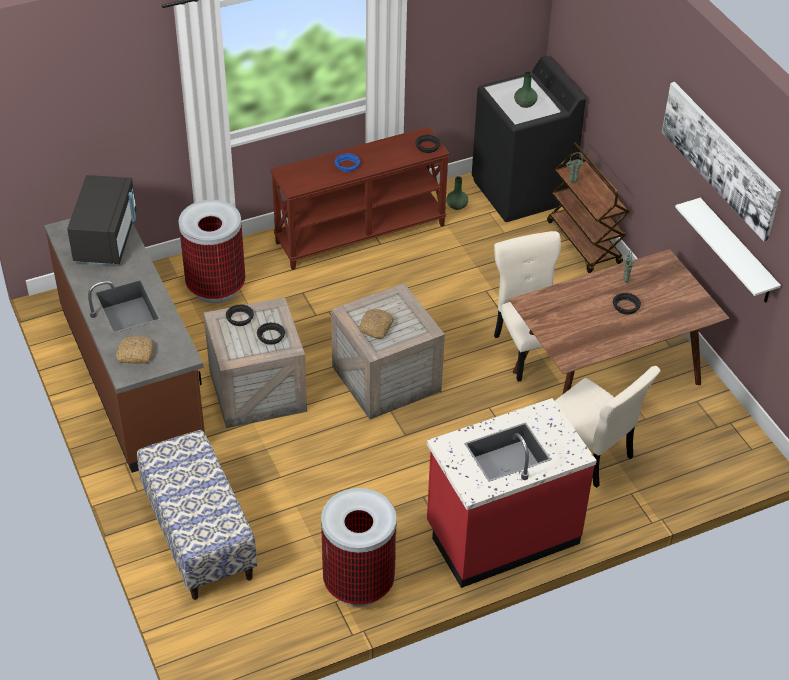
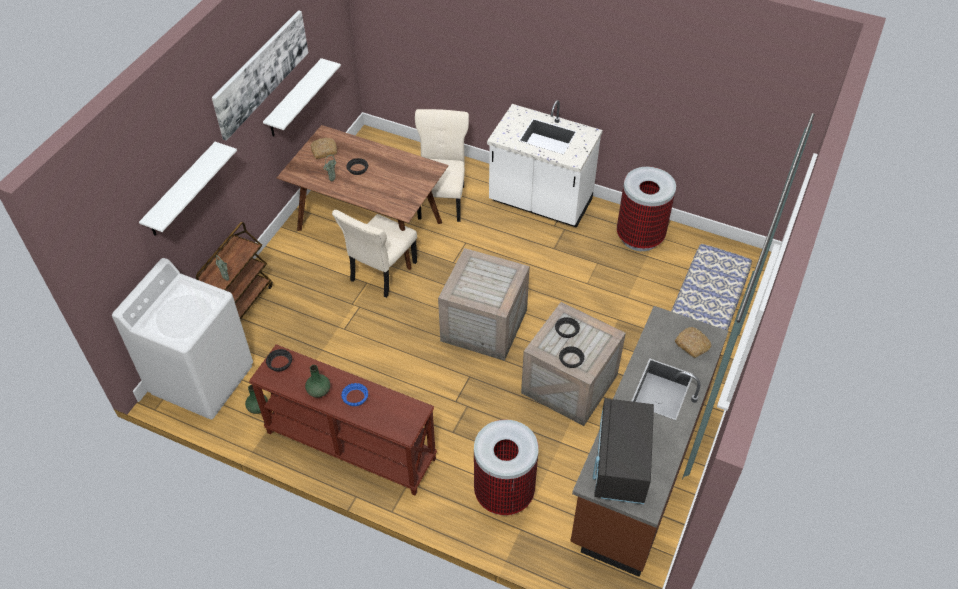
camera: 130 degrees left, 5 degrees up
black microwave [67,175,136,265] -> black microwave turned 45 degrees counterclockwise [593,398,654,504]
bread [359,309,394,339] -> bread moved to [311,138,337,159]
red counter [427,398,597,588] -> white counter [487,100,603,227]
black washing machine [472,56,586,222] -> white washing machine [112,258,253,420]
green vase [514,71,538,108] -> green vase moved to [305,365,330,397]
none -> white shelf [139,142,237,236]

